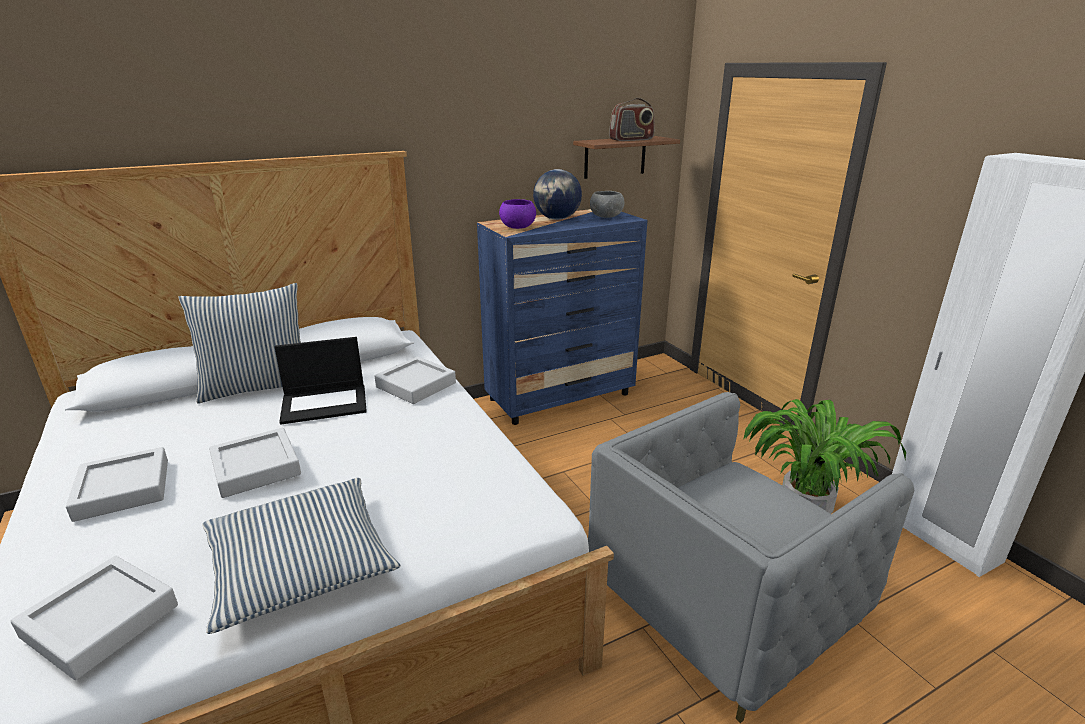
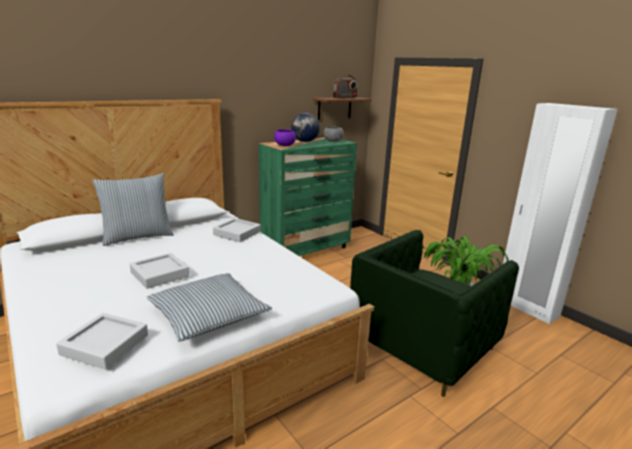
camera: 10 degrees left, 5 degrees down
grey tray [66,447,168,522] -> none
laptop [275,337,367,425] -> none
blue dresser [477,209,648,425] -> green dresser [259,138,357,256]
grey armchair [588,392,915,723] -> green armchair [350,230,519,397]

